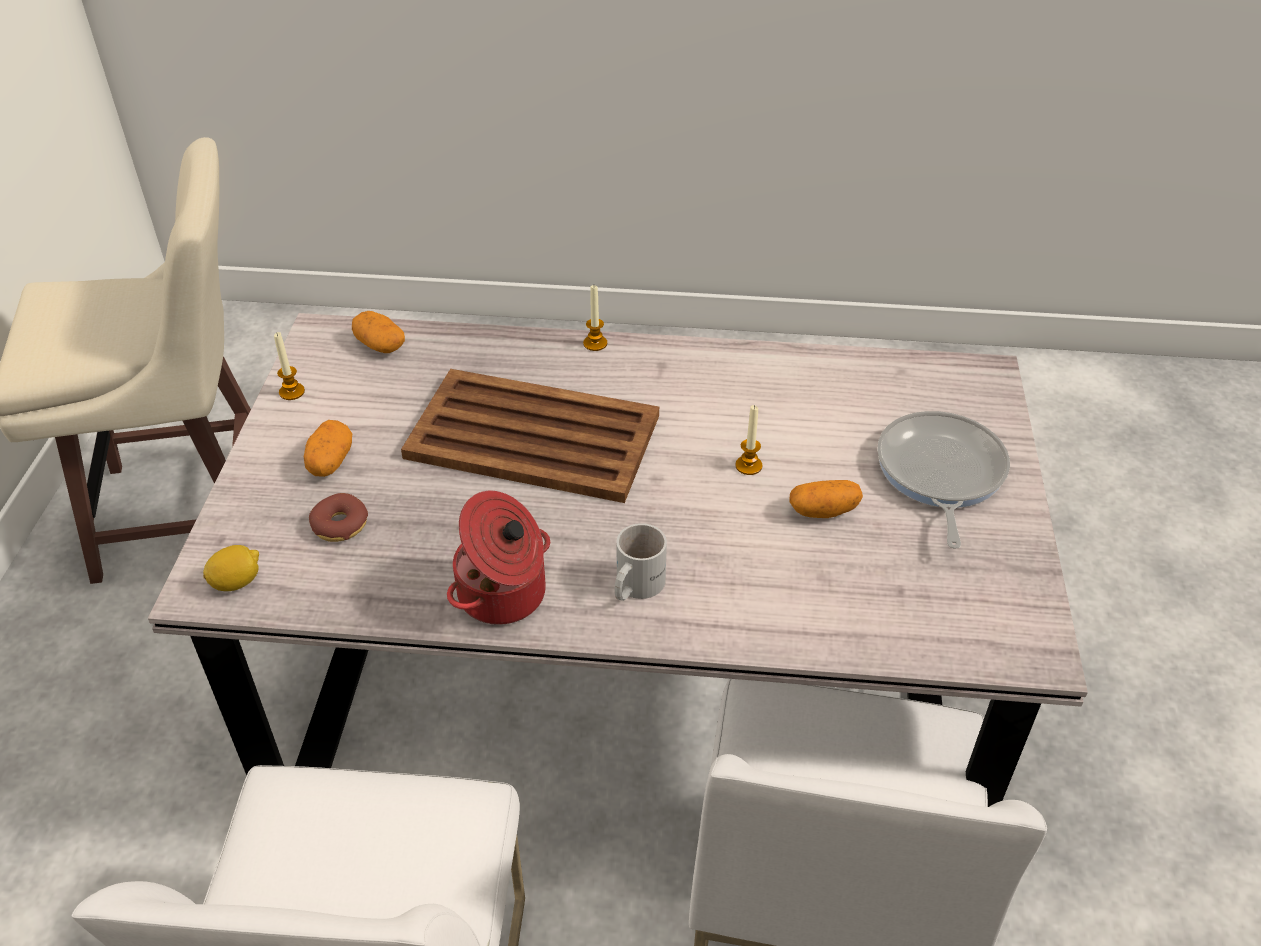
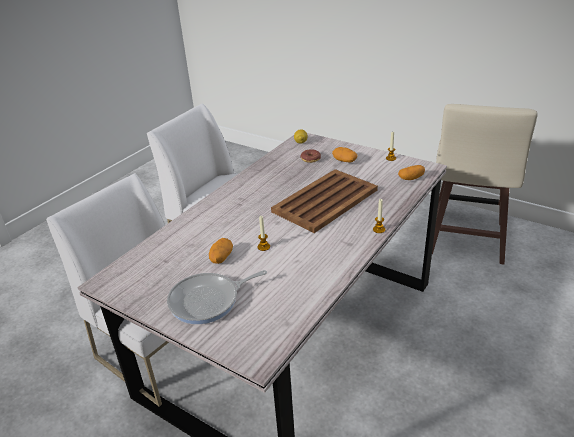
camera: 120 degrees right, 10 degrees down
cooking pot [447,491,550,625] -> none
white mug [615,523,667,601] -> none
frying pan [877,411,1010,549] -> frying pan turned 120 degrees clockwise [167,270,267,324]

